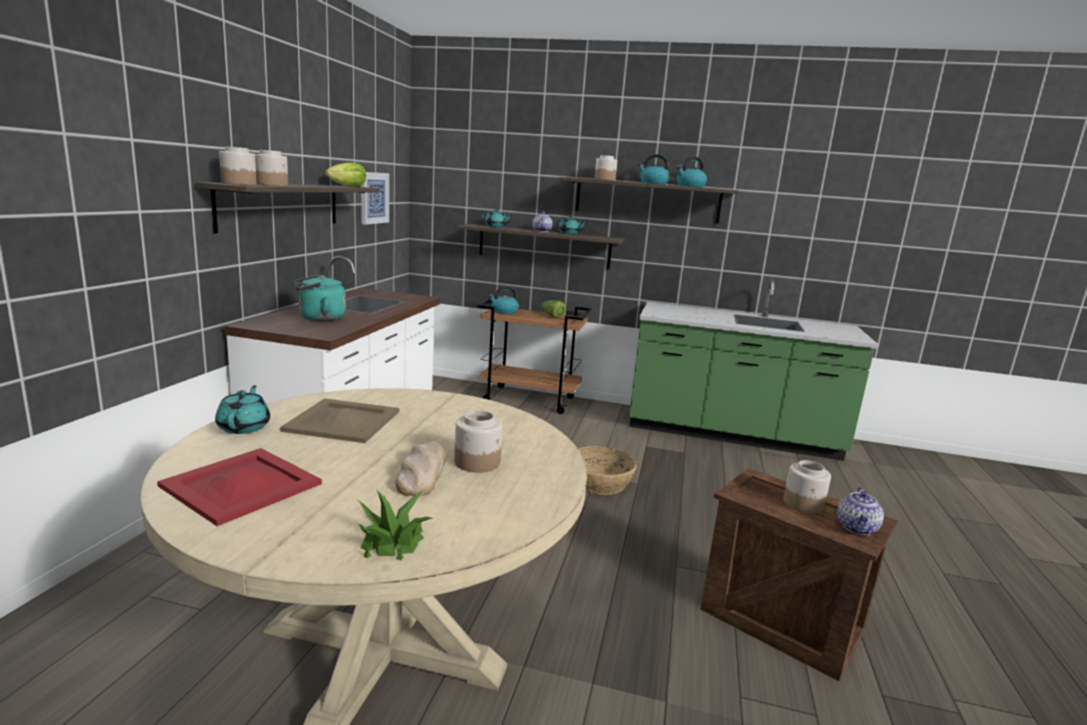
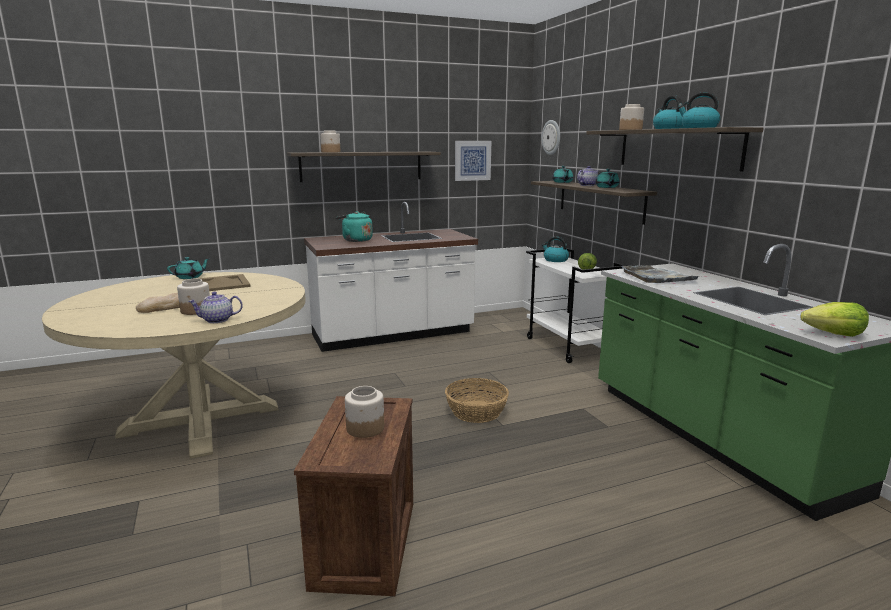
camera: 55 degrees right, 0 degrees up
red tray [157,448,322,526] -> none
jar [219,147,257,185] -> none
lettuce [326,163,366,187] -> lettuce moved to [800,302,869,337]
potted plant [358,490,433,560] -> none
brown cart [477,297,592,414] -> white cart [526,248,626,363]
teapot [837,487,884,535] -> teapot moved to [188,292,243,323]
none -> wall clock [541,120,560,155]
none -> grey tray [622,265,702,283]

